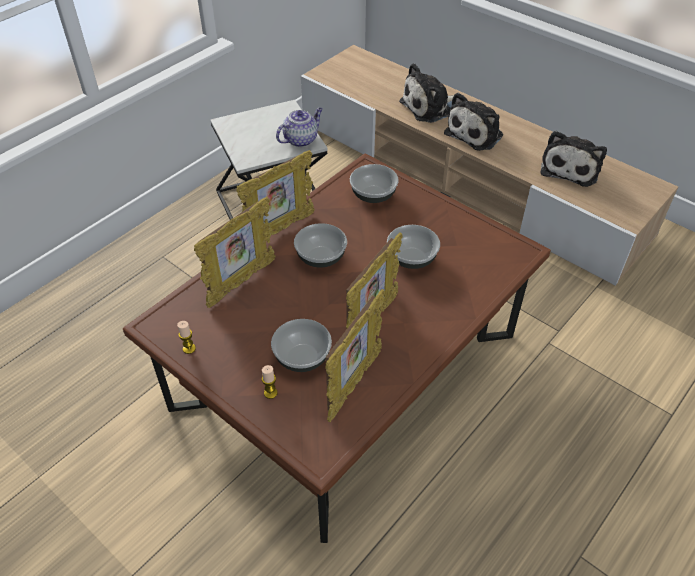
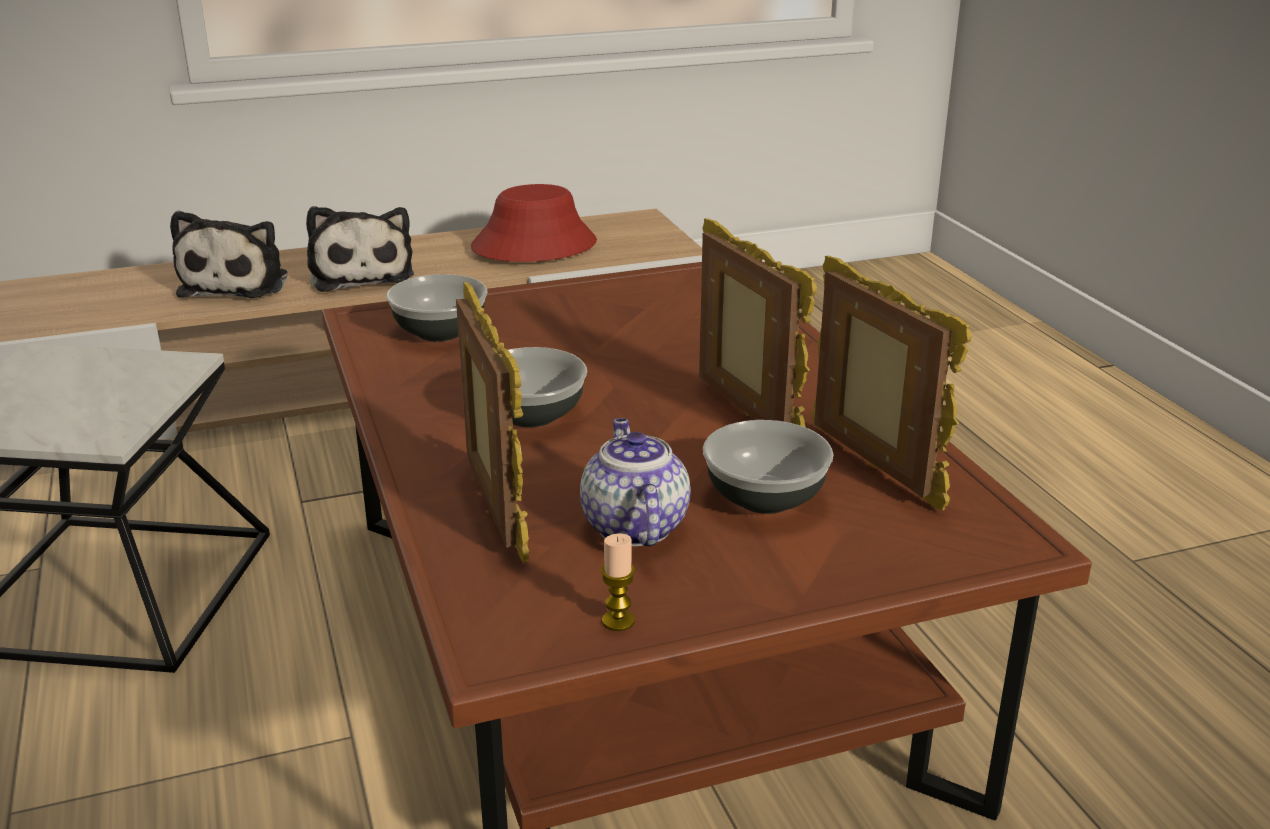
camera: 60 degrees left, 20 degrees down
picture frame [236,150,315,237] -> none
candle [262,365,278,399] -> none
teapot [276,108,323,147] -> teapot moved to [580,418,691,546]
bowl [387,225,440,269] -> none
plush toy [541,131,607,187] -> red hat [471,184,597,262]

